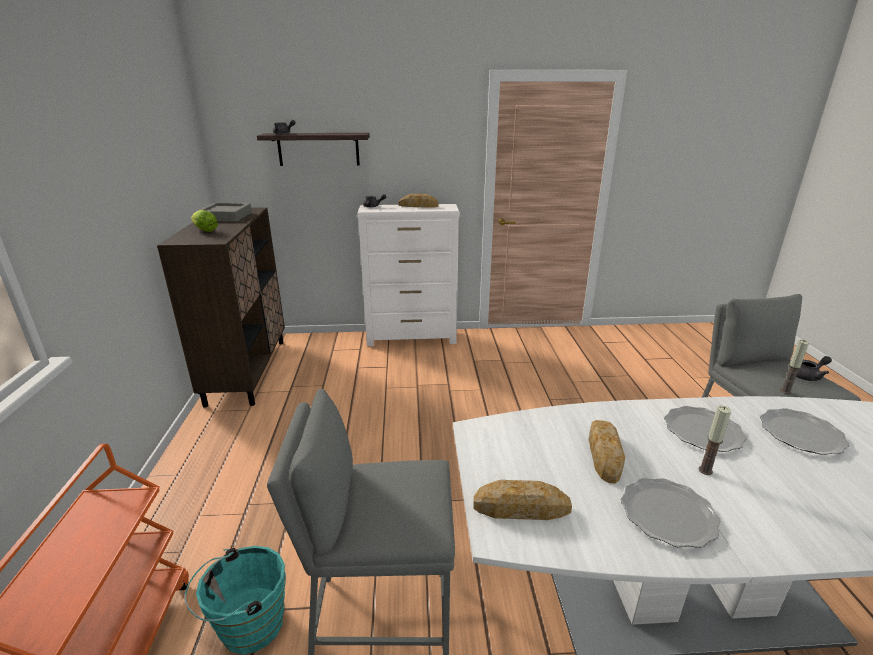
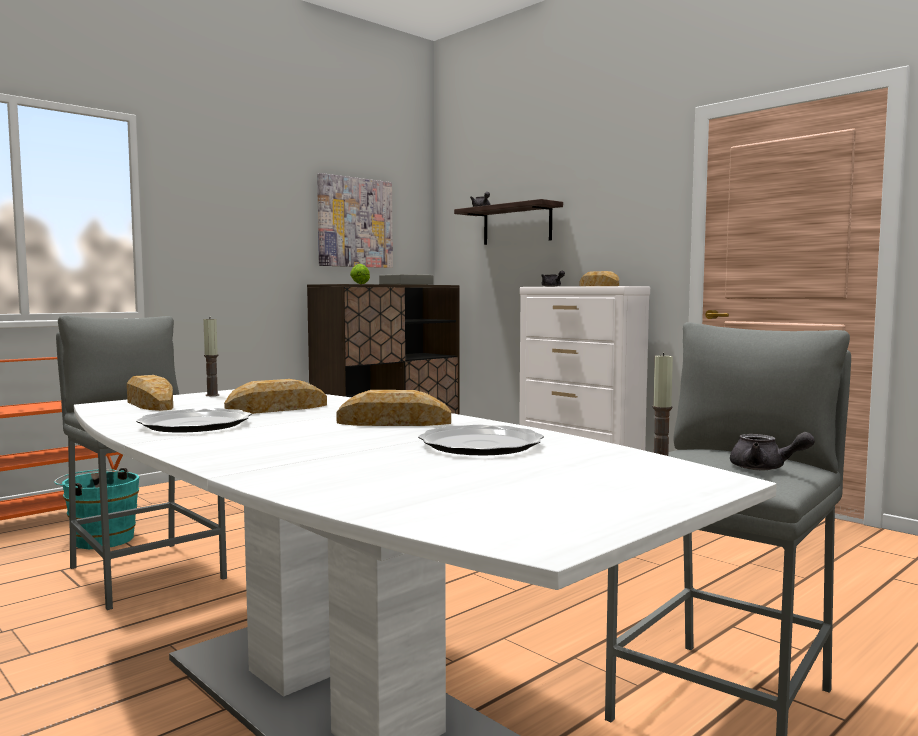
camera: 50 degrees right, 20 degrees down
plate [664,406,747,452] -> bread [336,390,451,426]
candle [698,406,731,475] -> candle moved to [203,318,219,396]
none -> picture [317,173,393,268]

